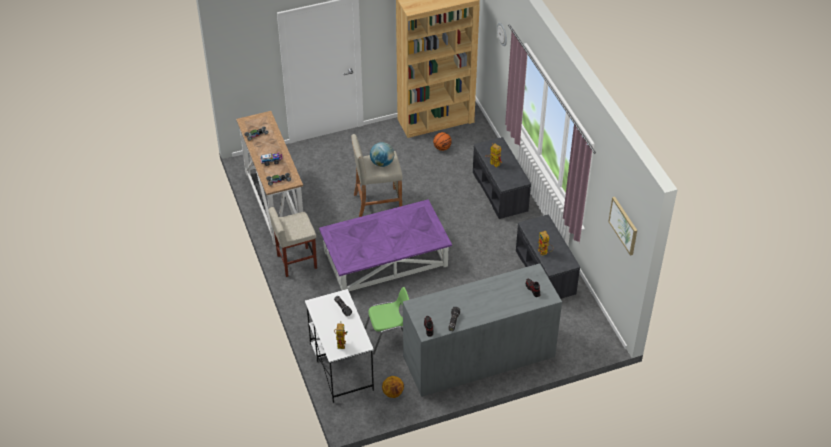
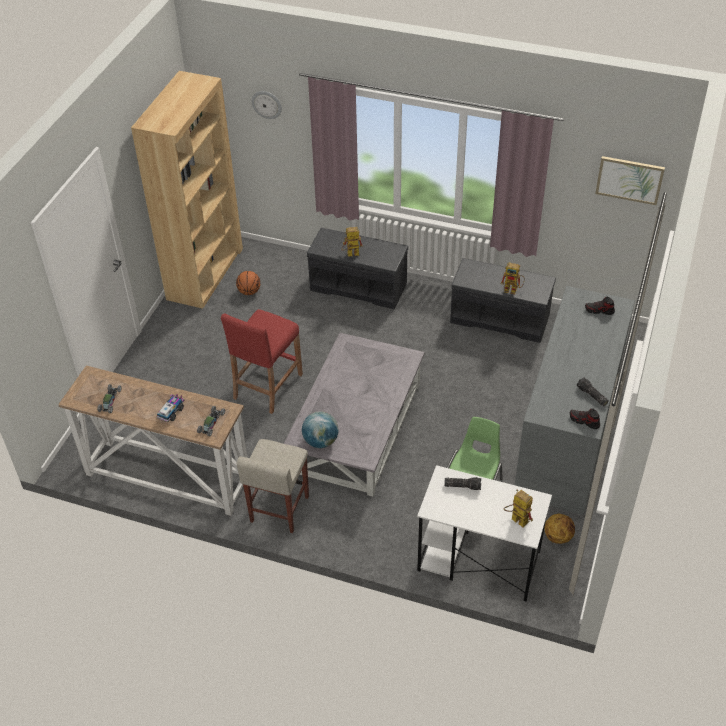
camera: 50 degrees left, 0 degrees up
purple coffee table [319,199,452,291] -> grey coffee table [284,333,424,497]
beige stool [351,134,403,217] -> red stool [221,309,303,414]
globe [370,142,394,167] -> globe moved to [302,411,339,448]

